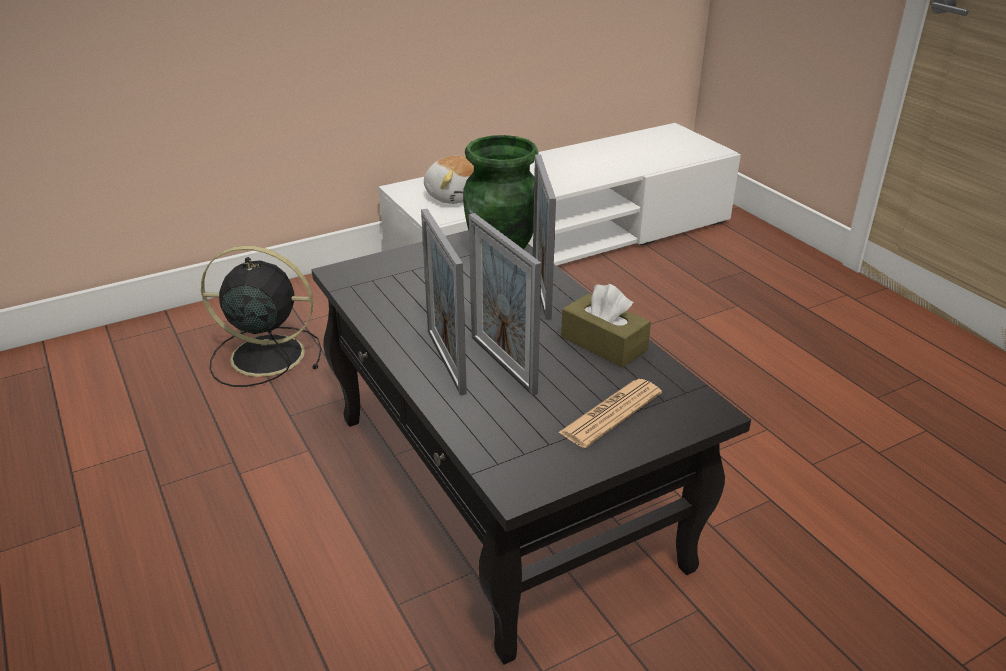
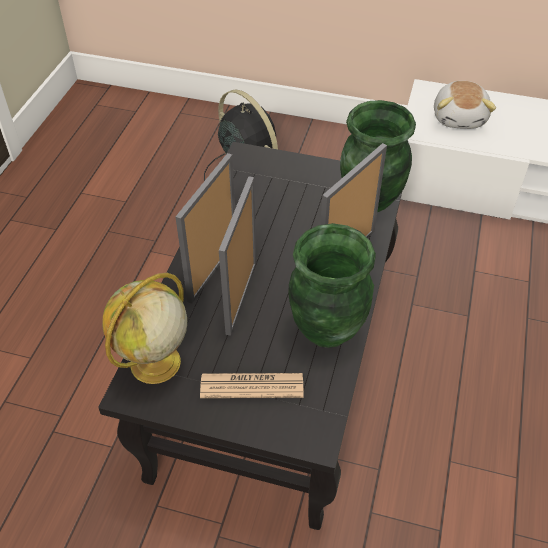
camera: 45 degrees right, 15 degrees up
brown tissue box [561,284,651,368] -> green vase [288,223,376,348]
none -> globe [102,273,187,384]

